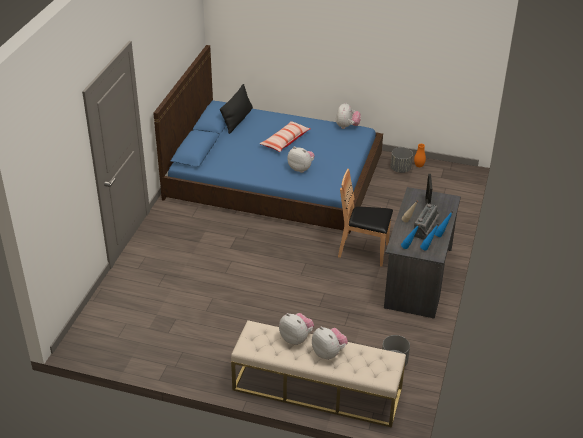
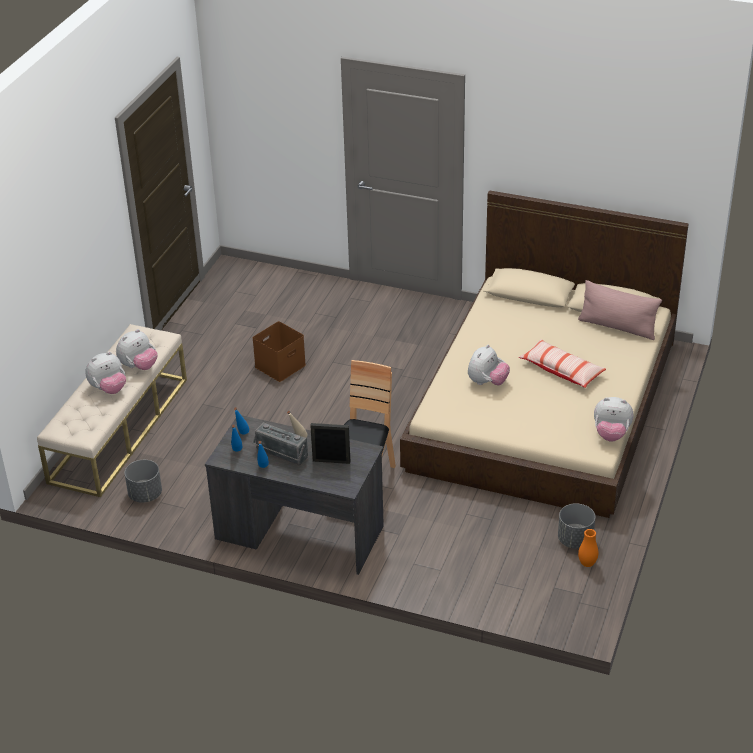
camera: 95 degrees right, 0 degrees up
blue bed [153,45,383,234] -> beige bed [400,190,689,518]
black pillow [220,84,253,134] -> pink pillow [578,280,662,340]
none -> brown storage box [252,321,306,382]

